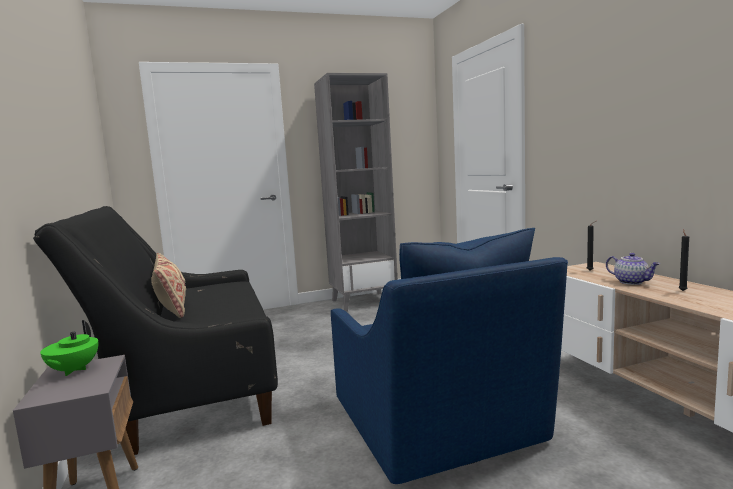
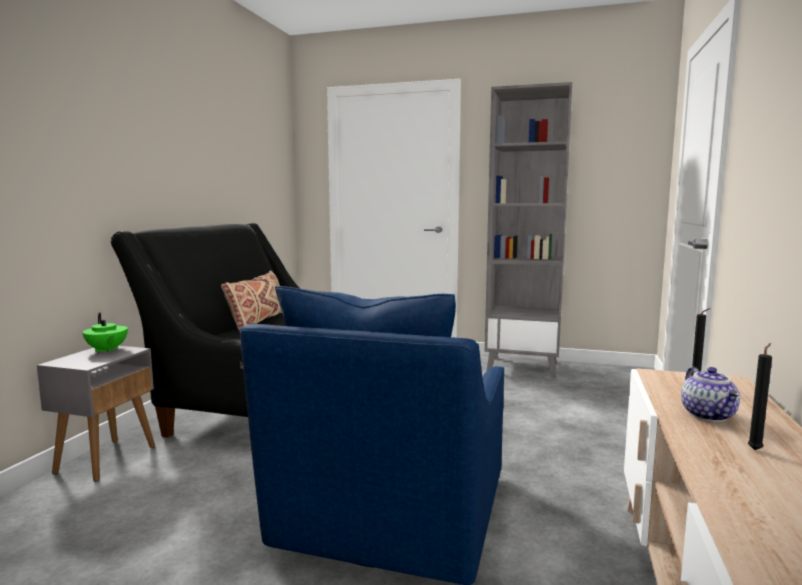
camera: 35 degrees right, 0 degrees up
green teapot [40,320,98,376] -> green teapot turned 75 degrees counterclockwise [83,313,128,353]

